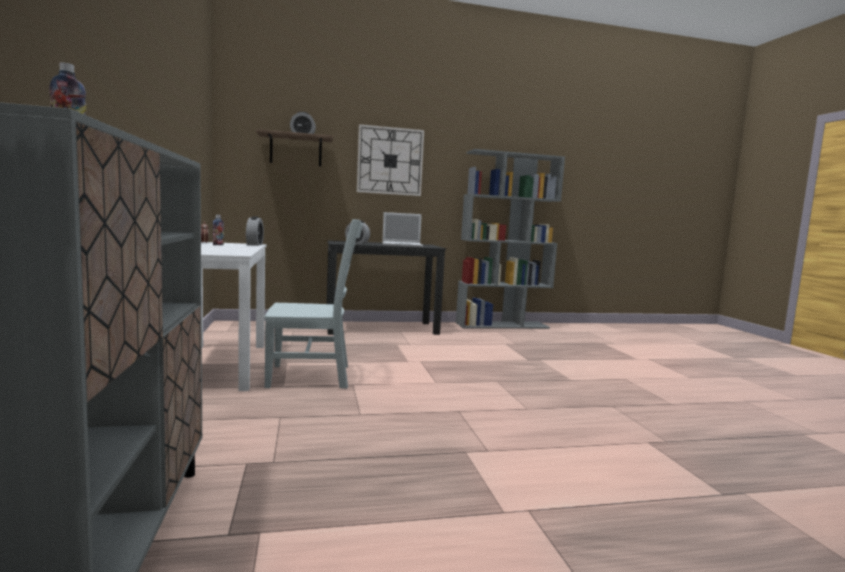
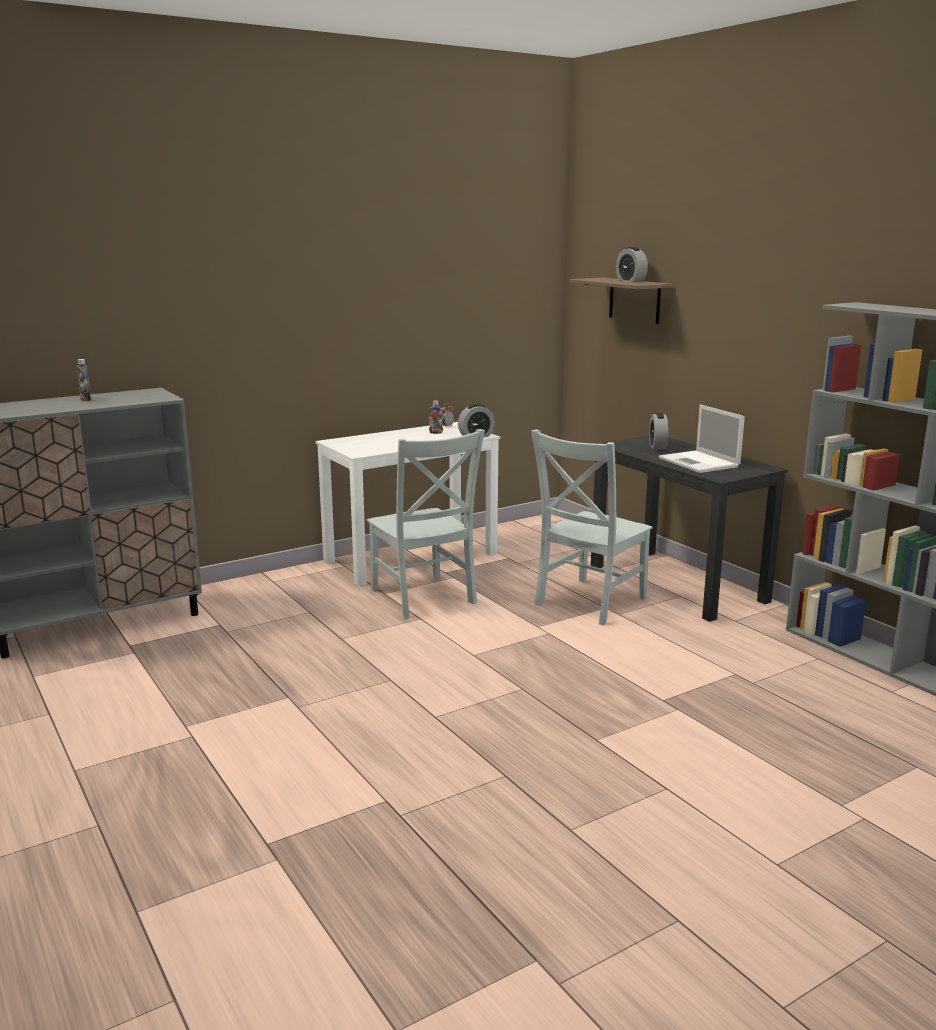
camera: 70 degrees right, 10 degrees up
wall clock [357,124,424,196] -> none
none -> grey chair [531,430,652,625]

